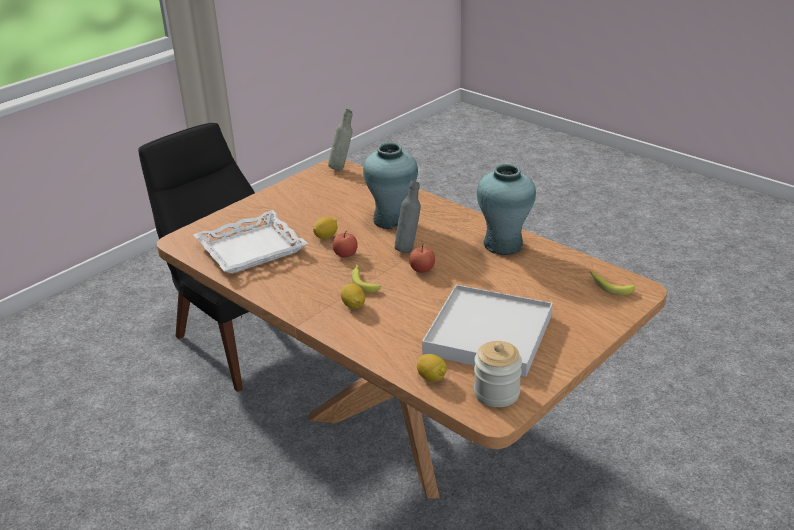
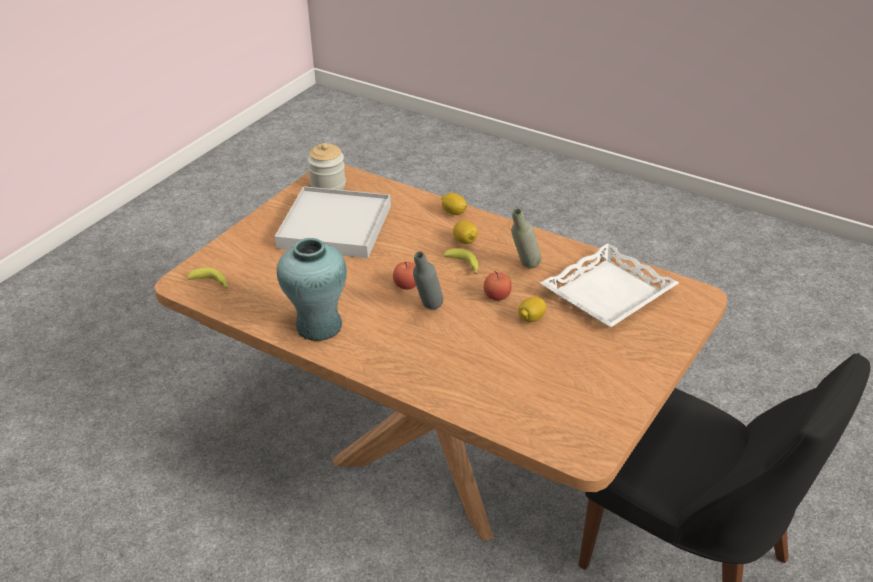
camera: 170 degrees right, 5 degrees up
grey bottle [328,109,352,171] -> grey bottle moved to [511,209,541,268]
turquoise vase [363,143,418,229] -> none
lemon [417,354,447,382] -> lemon moved to [441,193,467,215]

